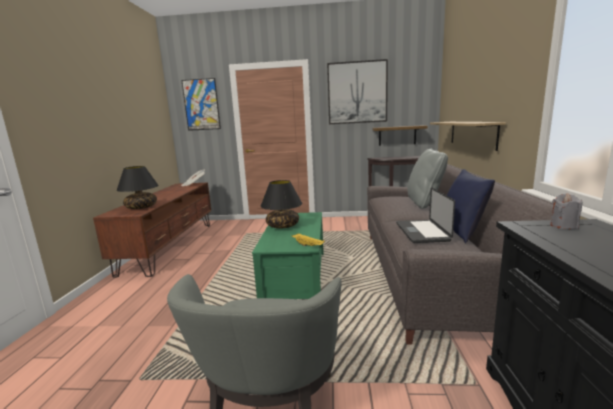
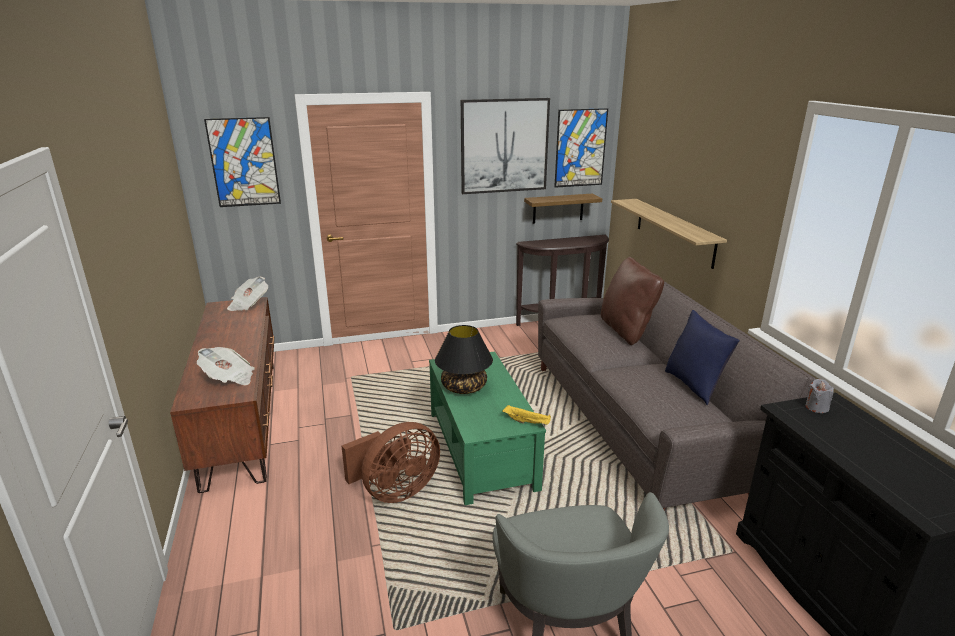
camera: 20 degrees left, 10 degrees up
black table lamp [116,166,159,209] -> newspaper [197,347,255,385]
laptop [396,187,455,243] -> none
grey pillow [408,148,448,209] -> brown pillow [601,257,664,345]
none -> brown fan [342,422,440,503]
none -> picture [554,108,608,188]

